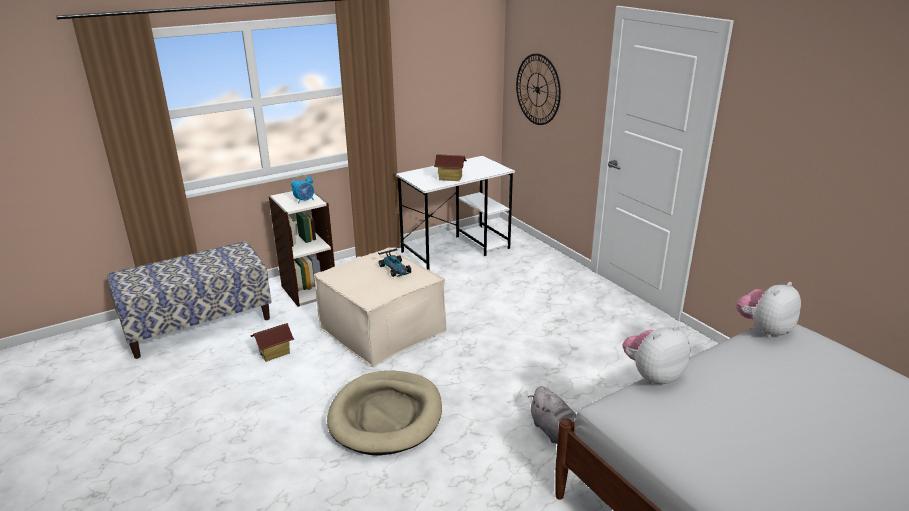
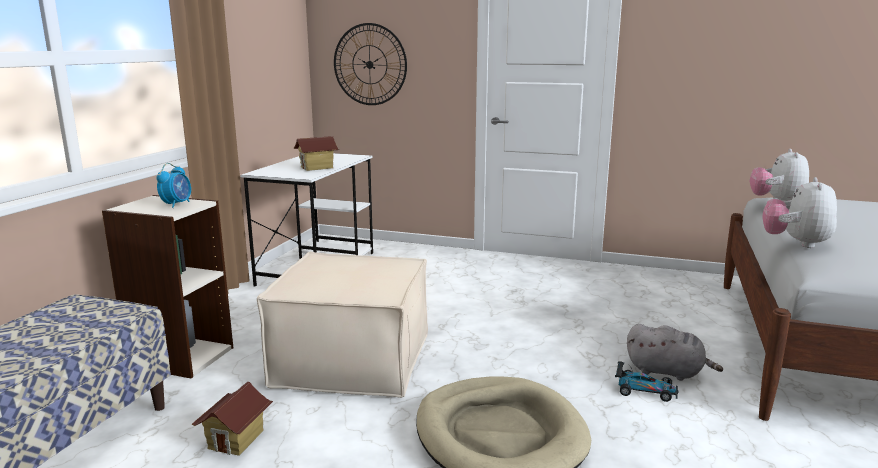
camera: 40 degrees left, 10 degrees down
toy car [378,248,411,277] -> toy car moved to [615,361,679,402]

